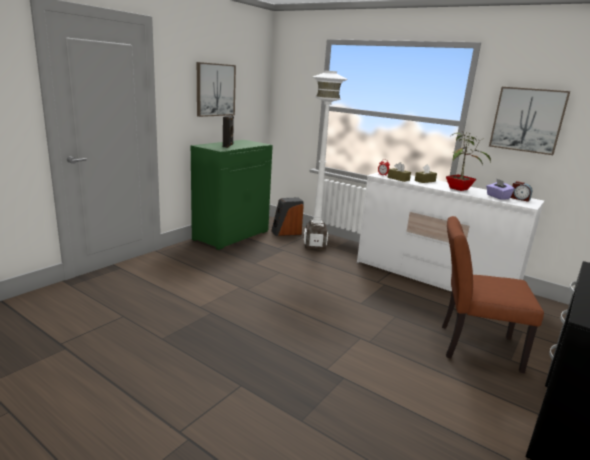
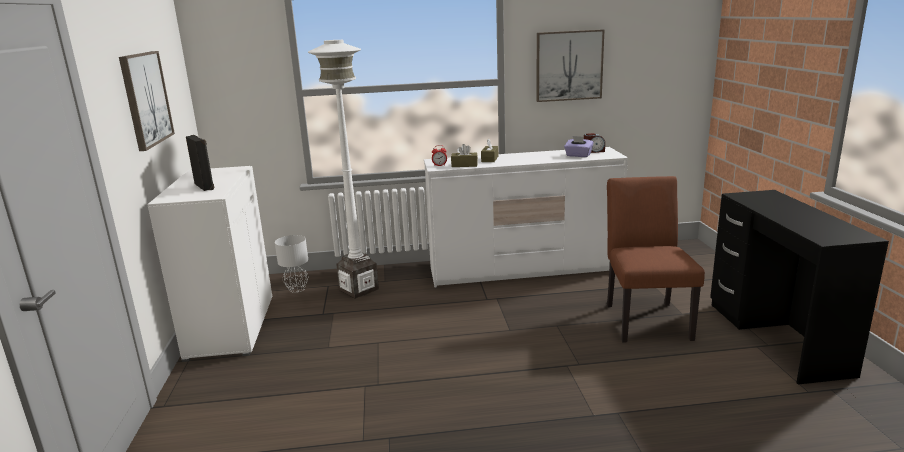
camera: 40 degrees left, 0 degrees up
green cabinet [191,140,273,250] -> white cabinet [147,166,272,362]
speaker [271,197,304,236] -> grey table lamp [275,235,309,293]
brown chair [442,216,544,373] -> brown chair turned 120 degrees clockwise [607,176,705,343]
potted plant [446,131,491,191] -> none

